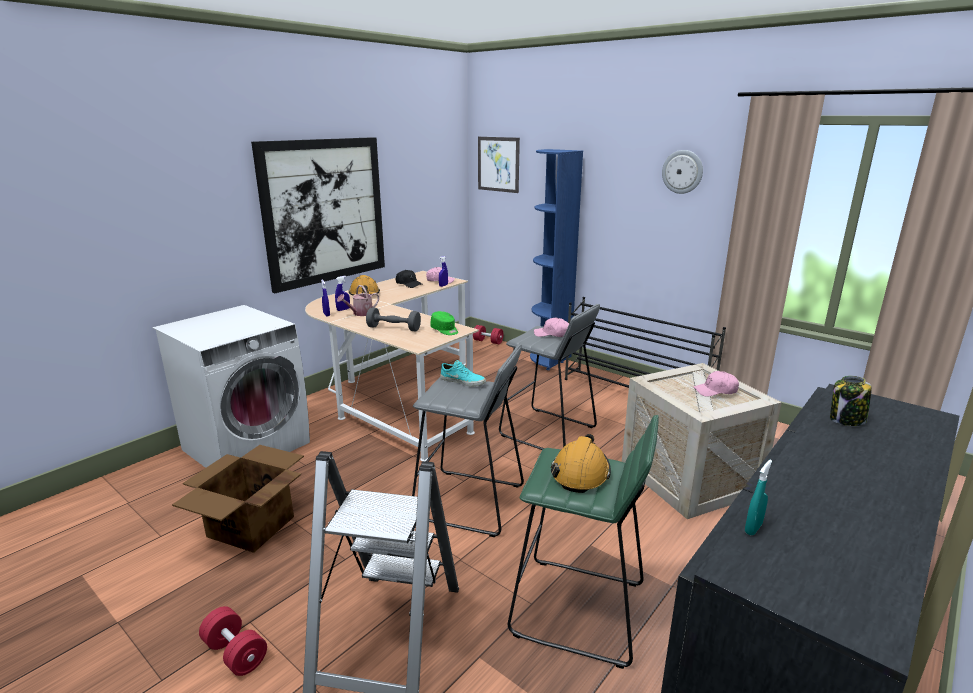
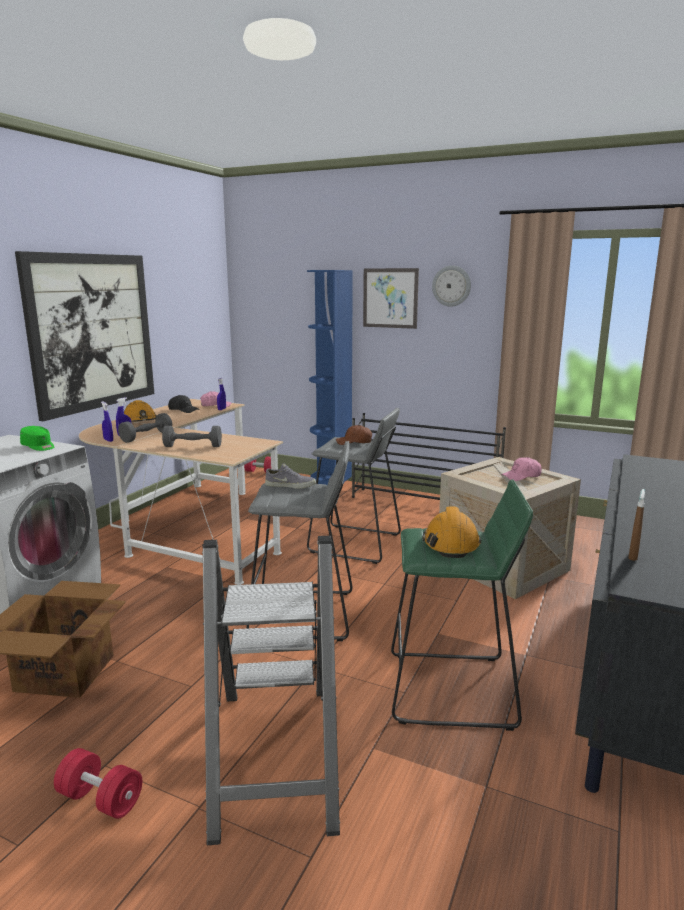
camera: 15 degrees left, 5 degrees down
watering can [337,285,379,316] -> grey dumbbell [118,413,172,443]
green cap [430,311,458,335] -> green cap moved to [20,426,54,451]
turquoise shoe [440,360,486,387] -> grey shoe [265,463,316,489]
picture [478,137,520,193] -> picture moved to [363,268,419,329]
pink cap [534,317,569,337] -> brown cap [336,425,372,445]
turquoise spray bottle [745,460,772,535] -> brown spray bottle [628,489,645,561]
jar [830,376,872,426] -> none

